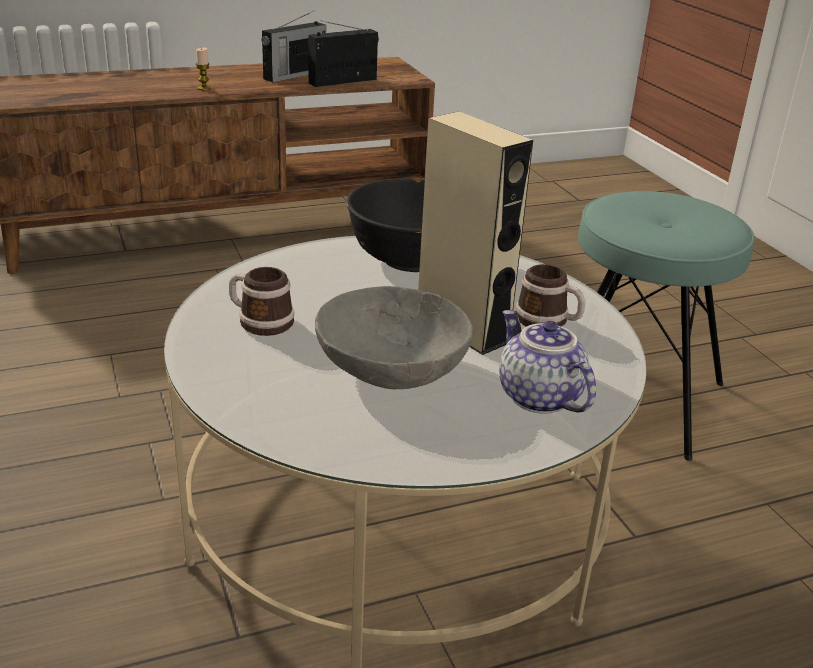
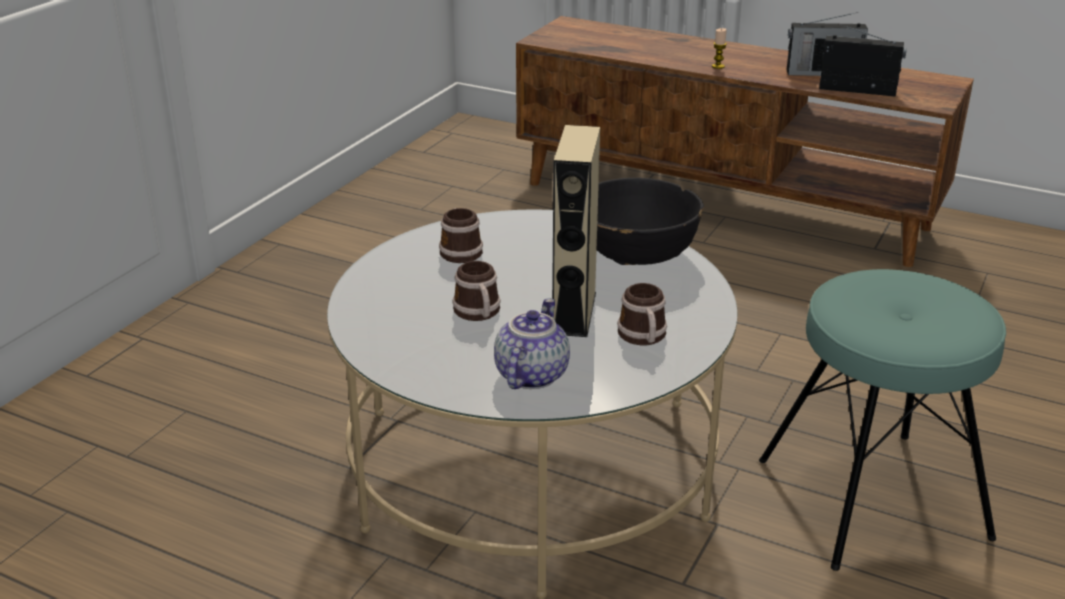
camera: 50 degrees right, 0 degrees up
grey bowl [315,286,473,389] -> mug [452,261,501,321]

